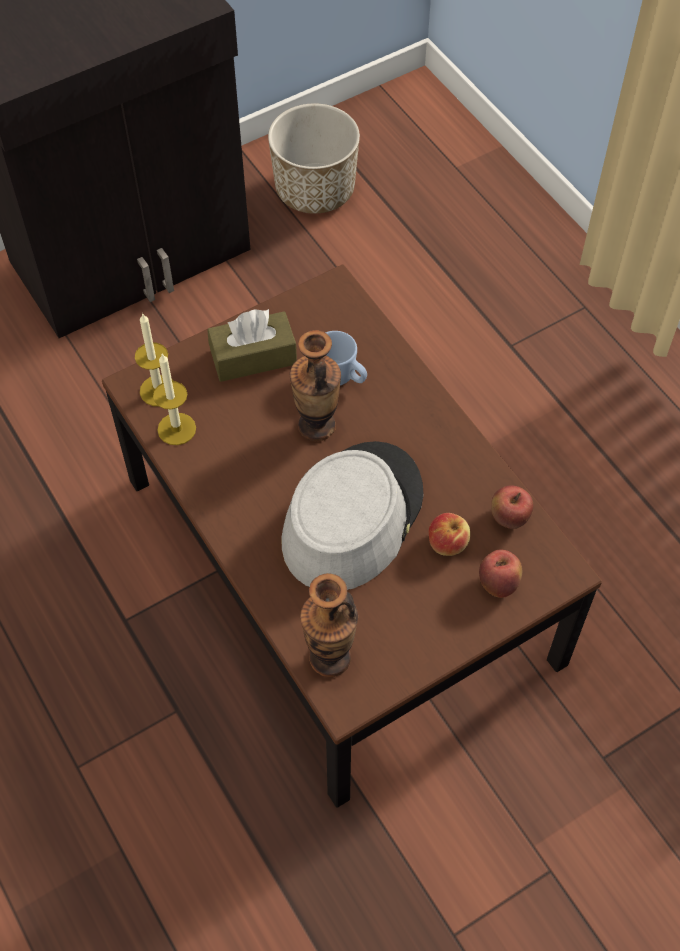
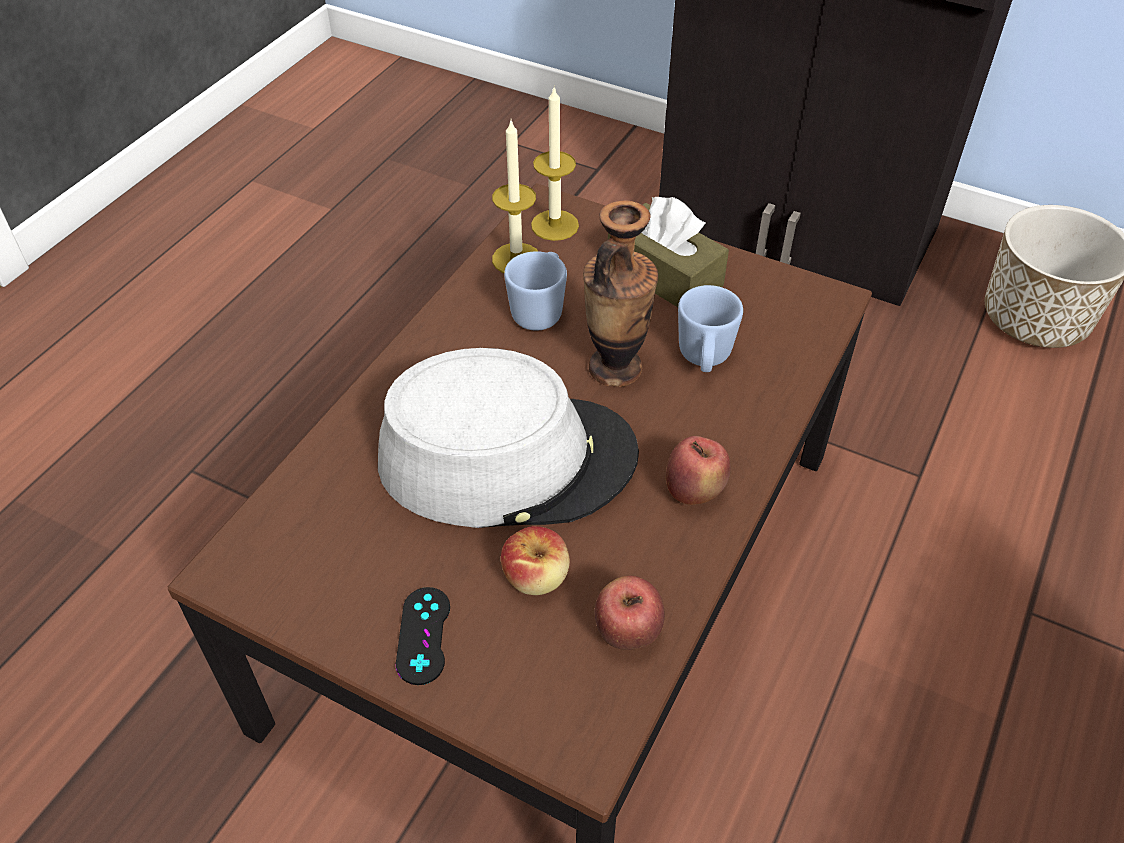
camera: 60 degrees right, 10 degrees down
vase [300,573,358,677] -> none
apple [479,550,522,598] -> apple moved to [666,436,730,505]
none -> black game controller [396,587,450,685]
none -> blue mug [504,251,567,331]

